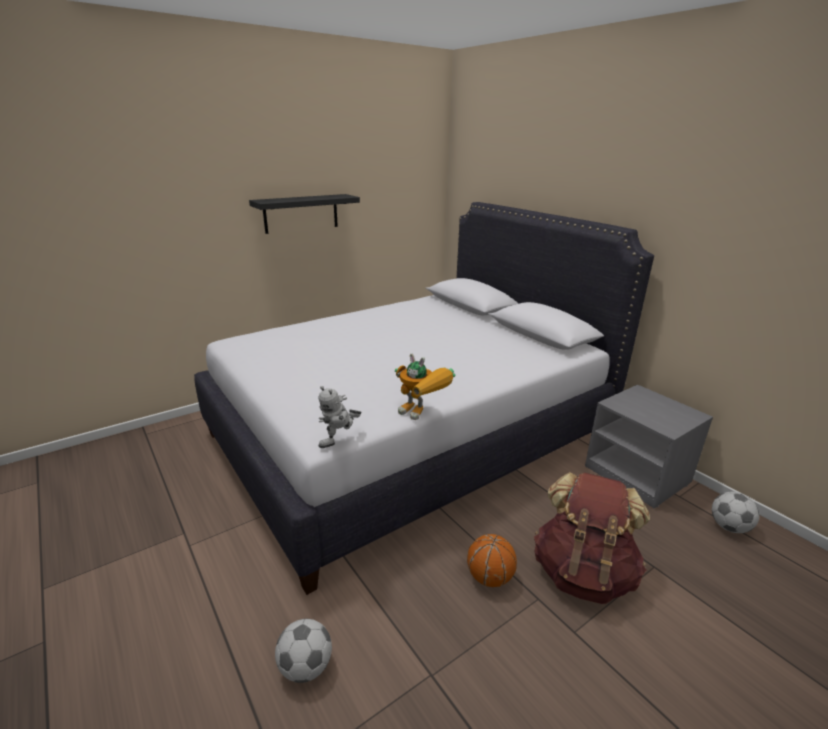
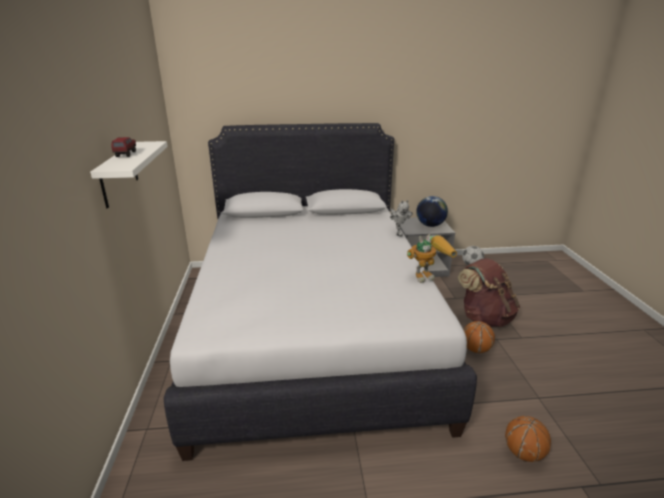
camera: 60 degrees left, 0 degrees up
black shelf [249,194,360,234] -> white shelf [90,141,168,208]
football [275,619,332,683] -> basketball [505,416,551,462]
toy robot [318,386,361,448] -> toy robot moved to [390,200,413,237]
none -> toy truck [111,137,136,157]
none -> globe [416,196,448,227]

